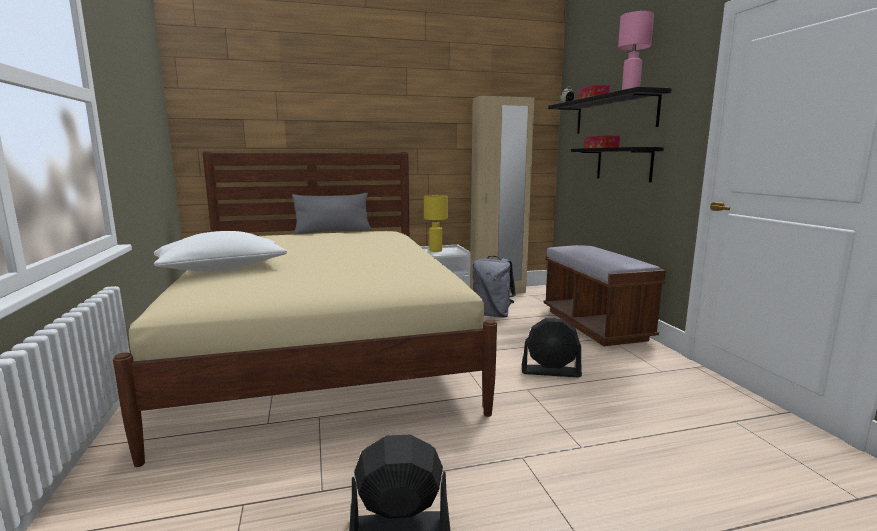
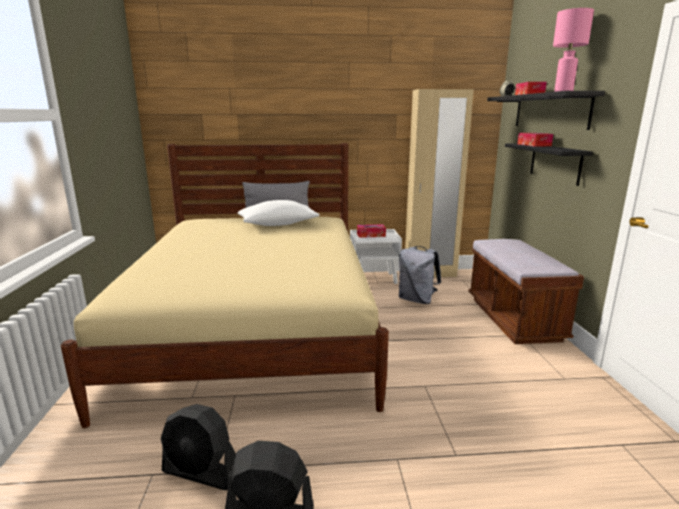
camera: 10 degrees right, 5 degrees up
white pillow [154,231,287,272] -> white pillow moved to [238,200,320,226]
yellow table lamp [424,195,448,252] -> tissue box [357,224,386,238]
black fan [522,318,582,378] -> black fan moved to [161,404,236,490]

